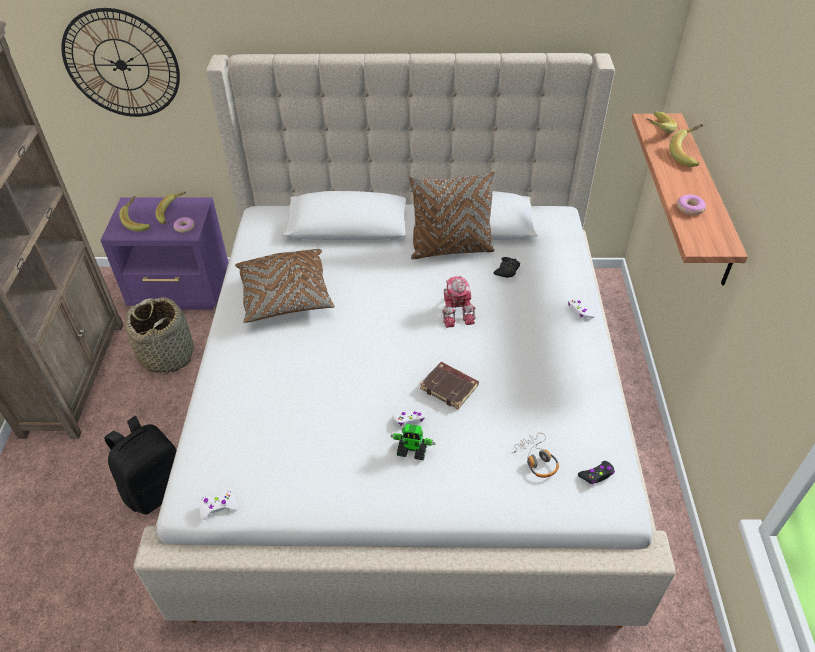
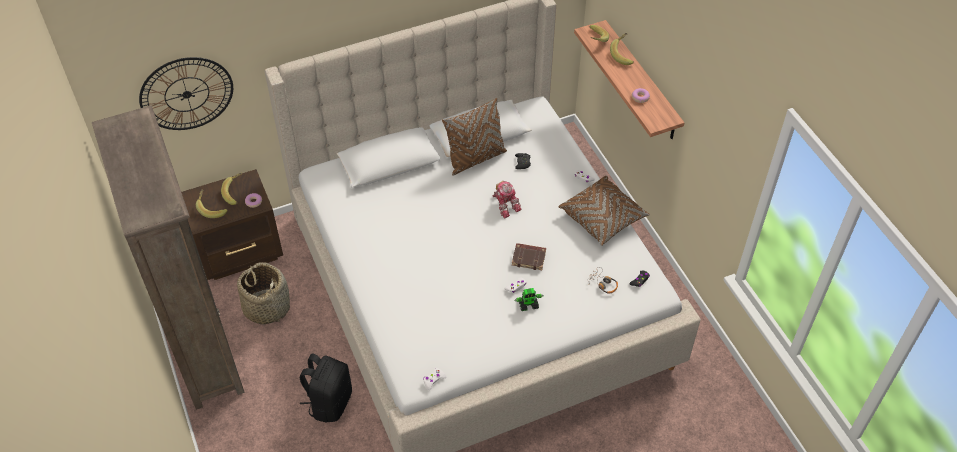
camera: 25 degrees left, 5 degrees up
purple nightstand [100,197,229,310] -> brown nightstand [181,169,283,280]
brown pillow [235,249,335,323] -> brown pillow moved to [559,175,650,246]

